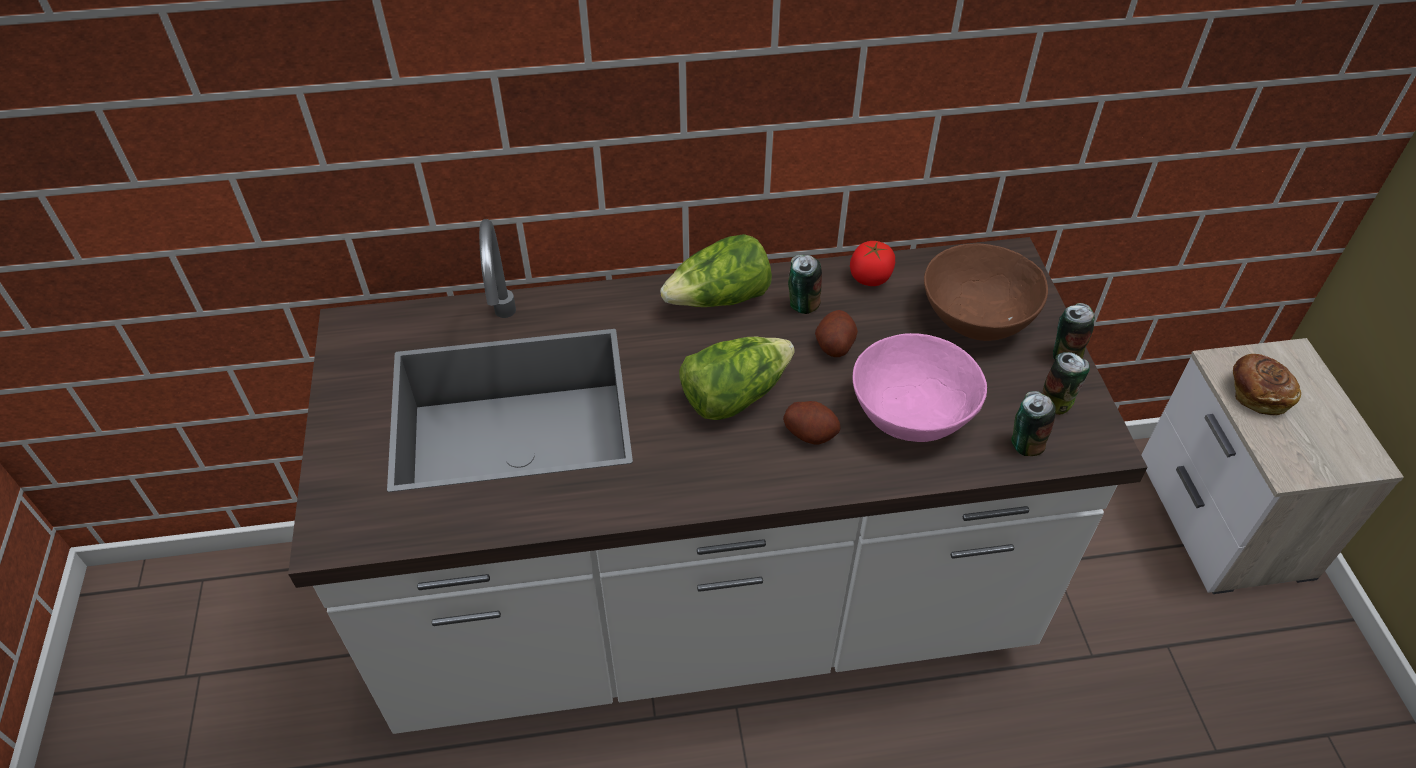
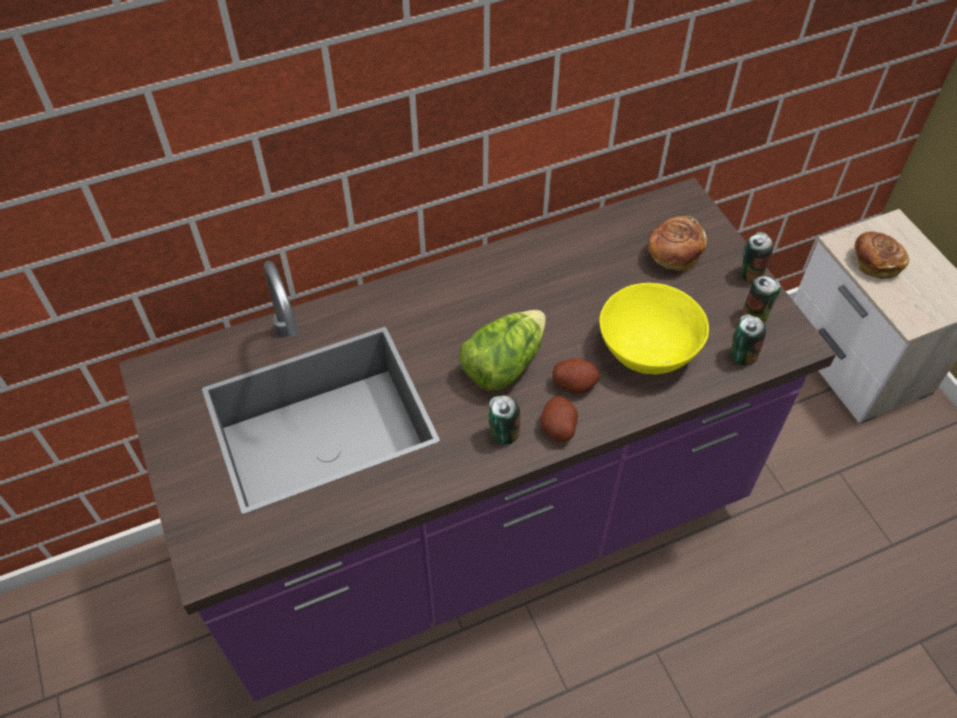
camera: 15 degrees left, 5 degrees up
white counter [288,219,1148,734] -> purple counter [119,178,836,701]
lettuce [660,234,772,307] -> none
can [788,255,822,314] -> can moved to [488,395,520,445]
potato [815,310,858,357] -> potato moved to [540,396,578,442]
tomato [850,241,895,286] -> none
pink bowl [853,333,987,442] -> yellow bowl [599,283,709,374]
brown bowl [924,244,1048,341] -> bread [648,216,707,271]

